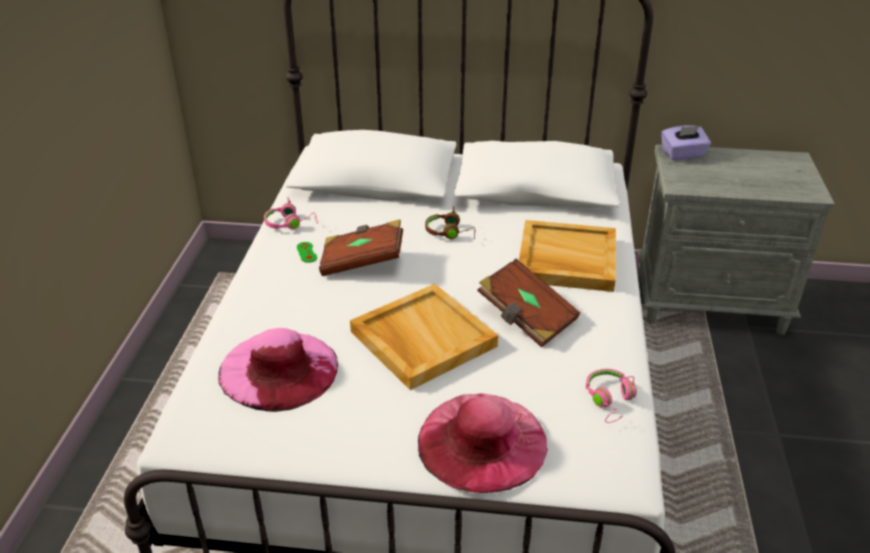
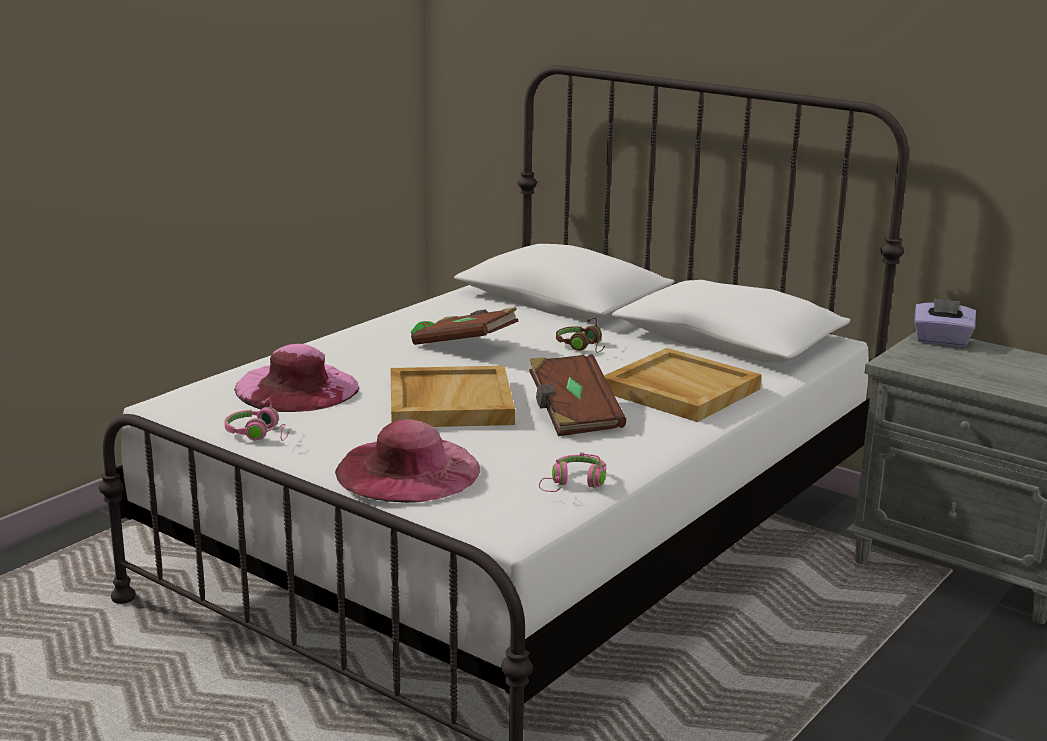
camera: 30 degrees right, 15 degrees down
pink headphones [264,197,318,229] -> pink headphones moved to [224,398,290,441]

